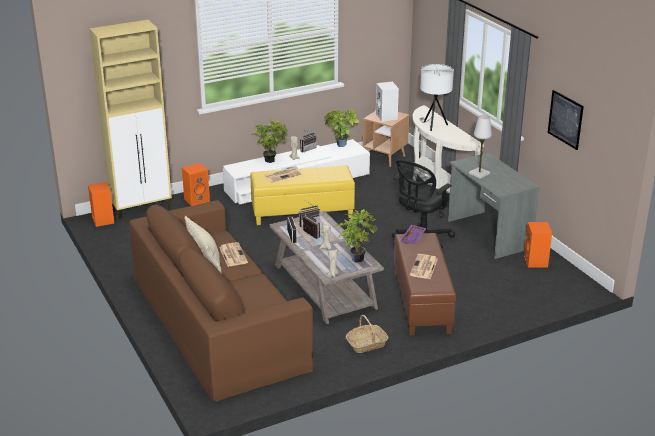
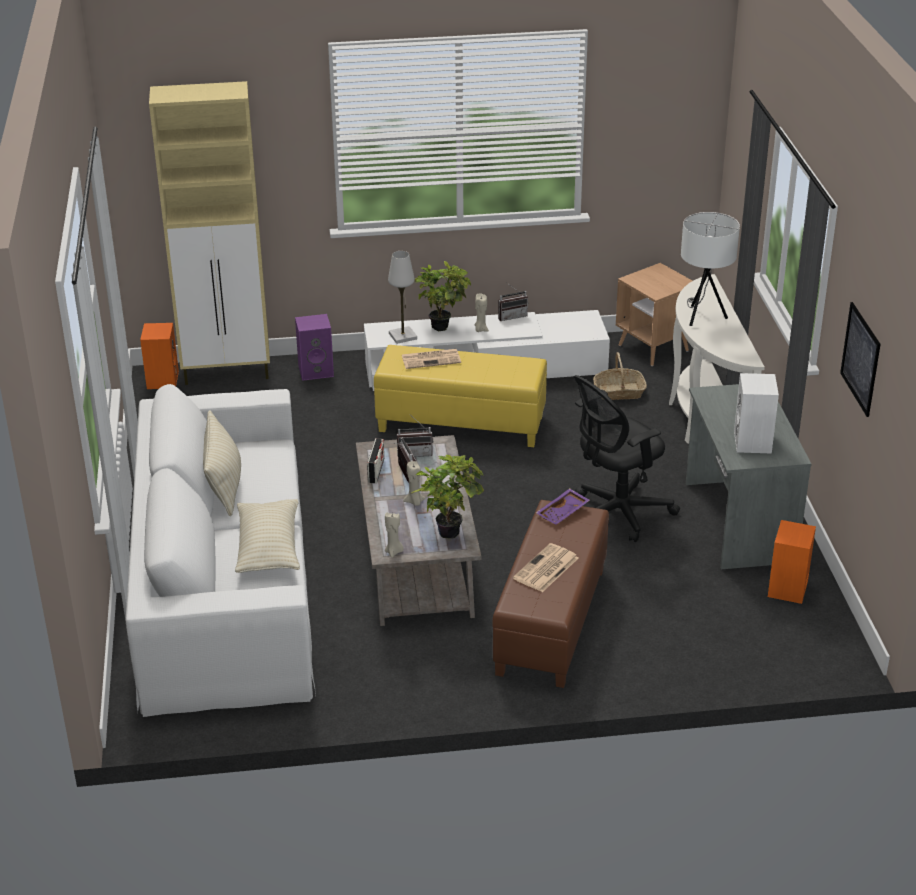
camera: 20 degrees right, 5 degrees up
brown sofa [129,200,314,402] -> white sofa [126,384,316,717]
orange speaker [182,163,210,206] -> purple speaker [295,314,334,381]
newspaper [219,242,248,267] -> none
potted plant [324,109,359,147] -> none
basket [346,315,388,353] -> basket moved to [593,352,647,400]
white speaker [376,82,399,122] -> white speaker moved to [734,373,779,454]
white table lamp [469,115,492,179] -> white table lamp moved to [388,251,417,344]
none -> beige pillow [235,499,300,573]

